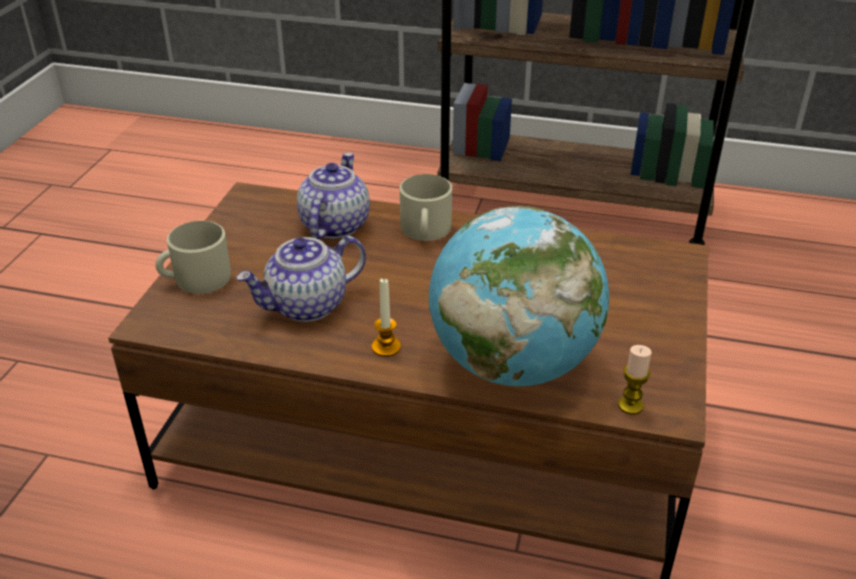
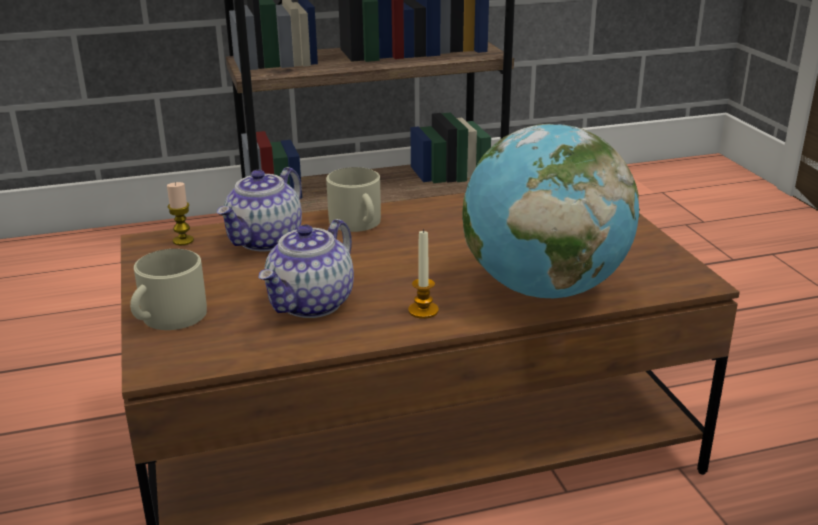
camera: 30 degrees left, 10 degrees down
teapot [297,153,370,239] -> teapot turned 135 degrees counterclockwise [217,167,302,251]
candle [618,345,652,415] -> candle moved to [167,182,194,245]

